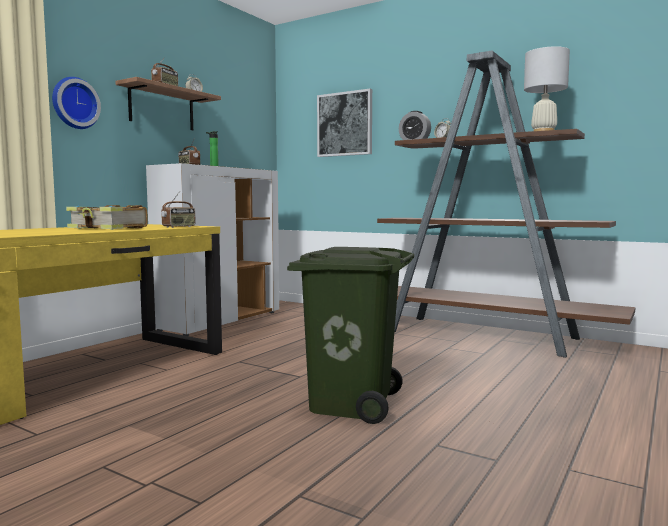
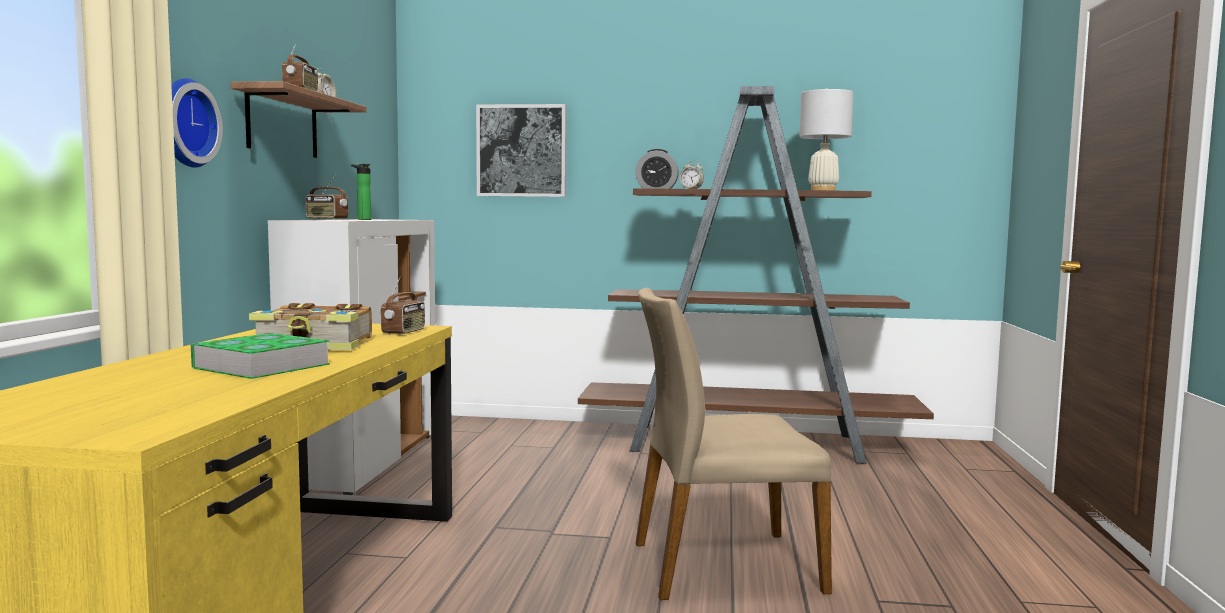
camera: 25 degrees left, 0 degrees up
green trash can [287,247,414,424] -> beige chair [635,288,832,600]
none -> book [191,333,330,379]

